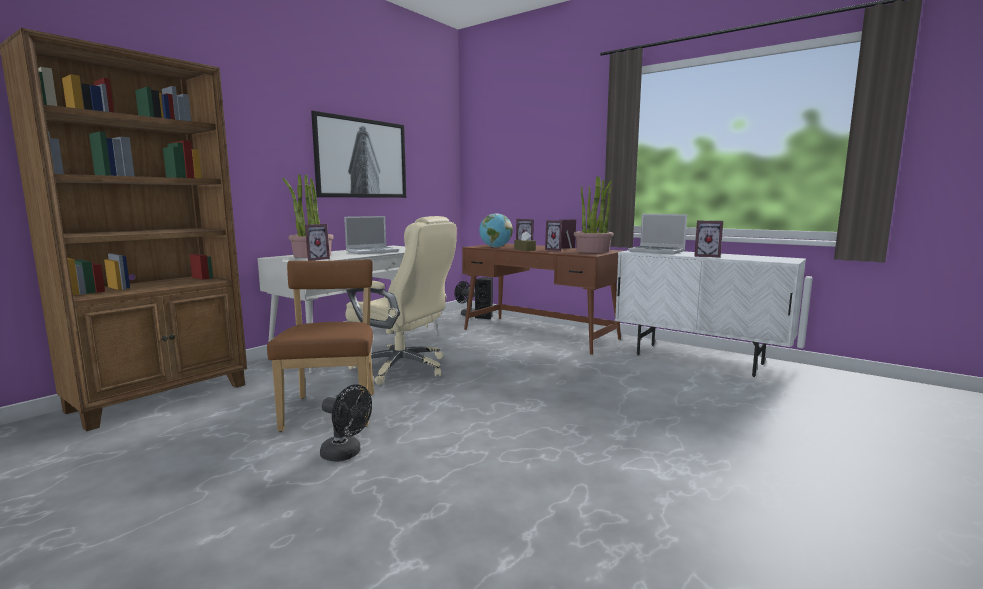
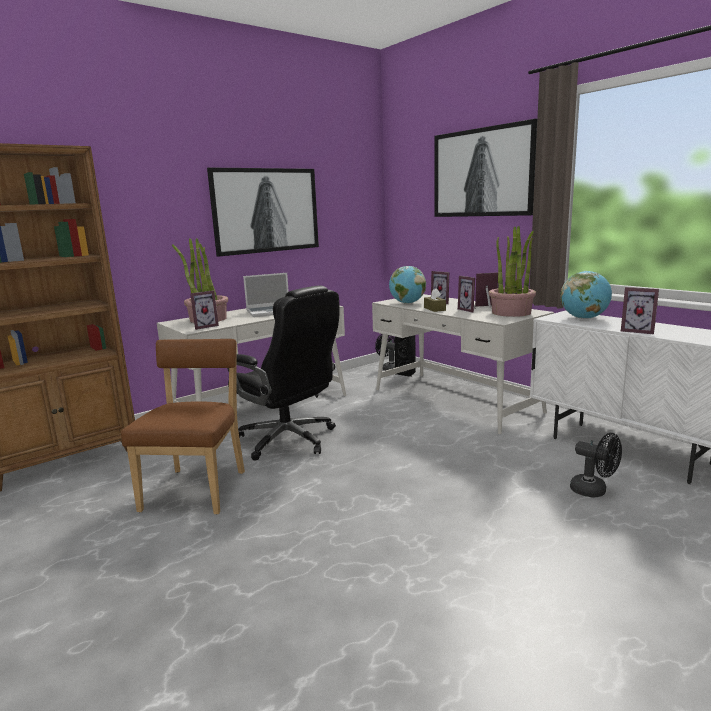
camera: 15 degrees right, 5 degrees up
black fan [320,384,372,462] -> black fan moved to [570,433,622,498]
beige office chair [345,216,457,385] -> black office chair [227,285,340,461]
brown desk [462,243,622,355] -> white desk [372,294,554,434]
laptop [628,214,687,254] -> globe [560,271,612,319]
none -> picture [434,118,537,217]

